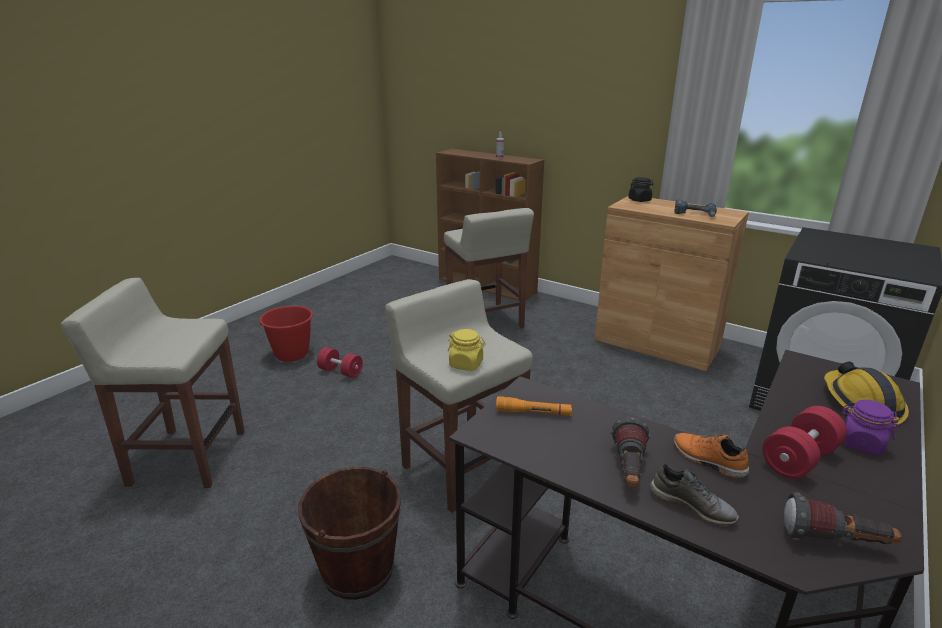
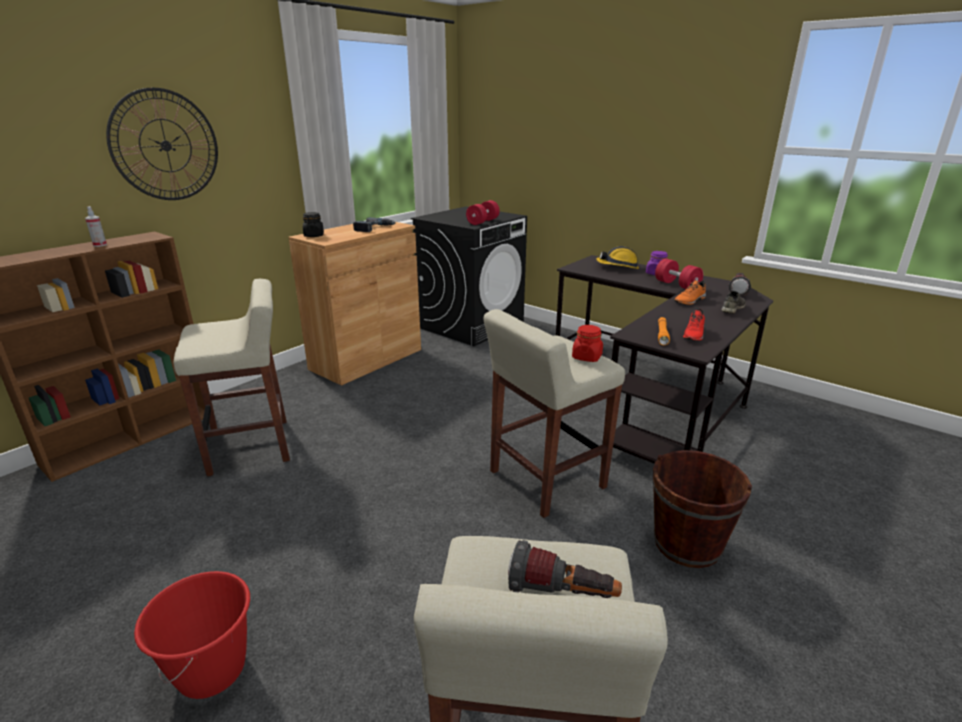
camera: 85 degrees left, 0 degrees up
red dumbbell [317,347,363,378] -> red dumbbell moved to [466,200,500,225]
yellow jar [448,329,486,371] -> red jar [572,325,603,362]
flashlight [611,417,650,487] -> flashlight moved to [508,540,622,598]
none -> wall clock [106,88,218,200]
none -> red shoe [683,309,705,341]

